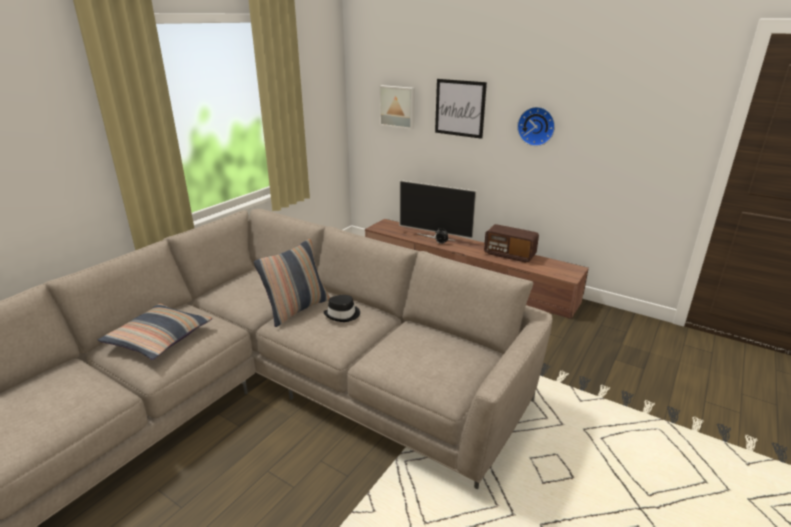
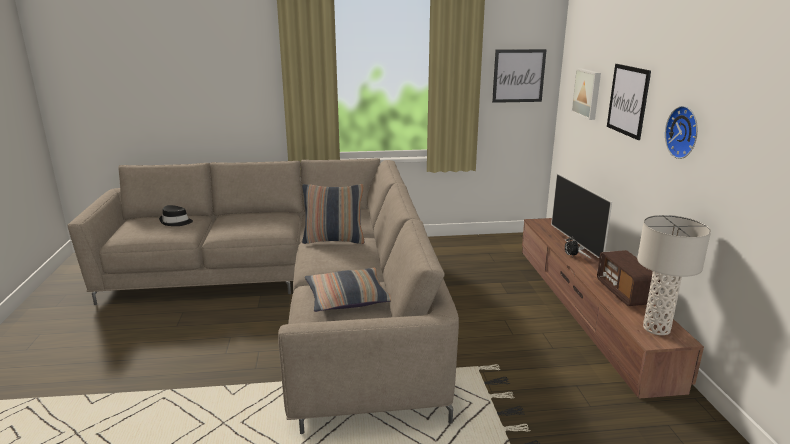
camera: 50 degrees right, 5 degrees down
pillow [98,303,212,360] -> pillow moved to [305,268,391,312]
black hat [323,295,360,322] -> black hat moved to [159,205,193,226]
none -> picture [492,49,547,103]
none -> white table lamp [637,215,711,335]

